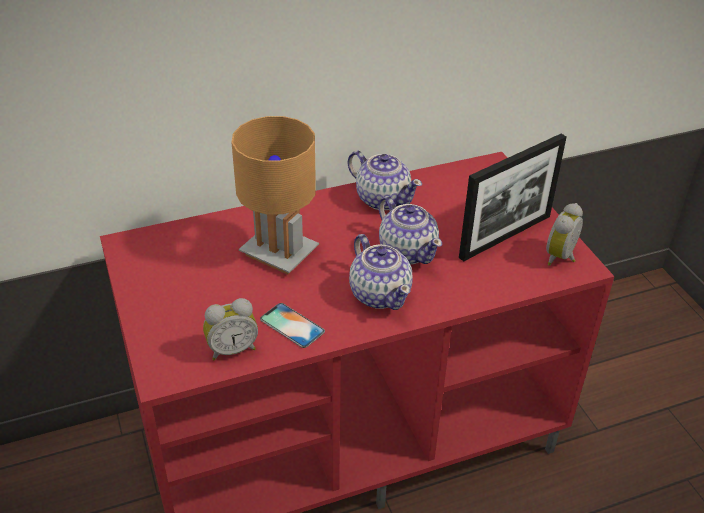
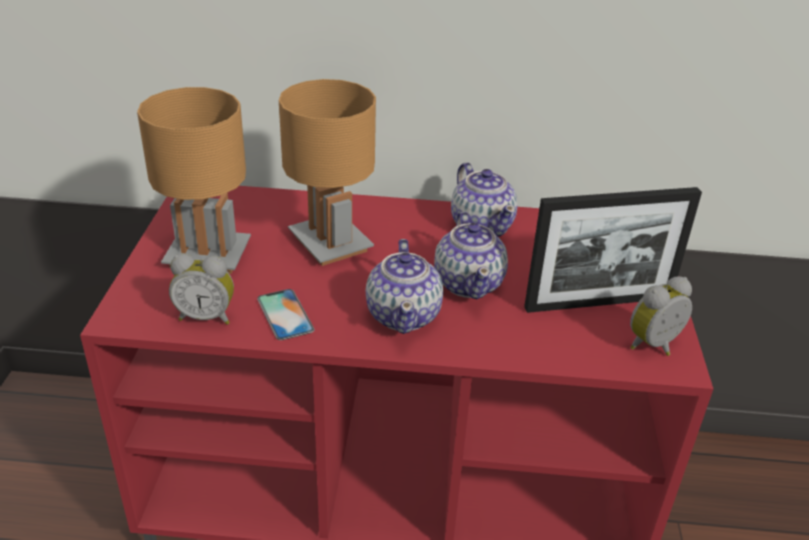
camera: 25 degrees right, 5 degrees down
none -> brown table lamp [137,87,251,274]

